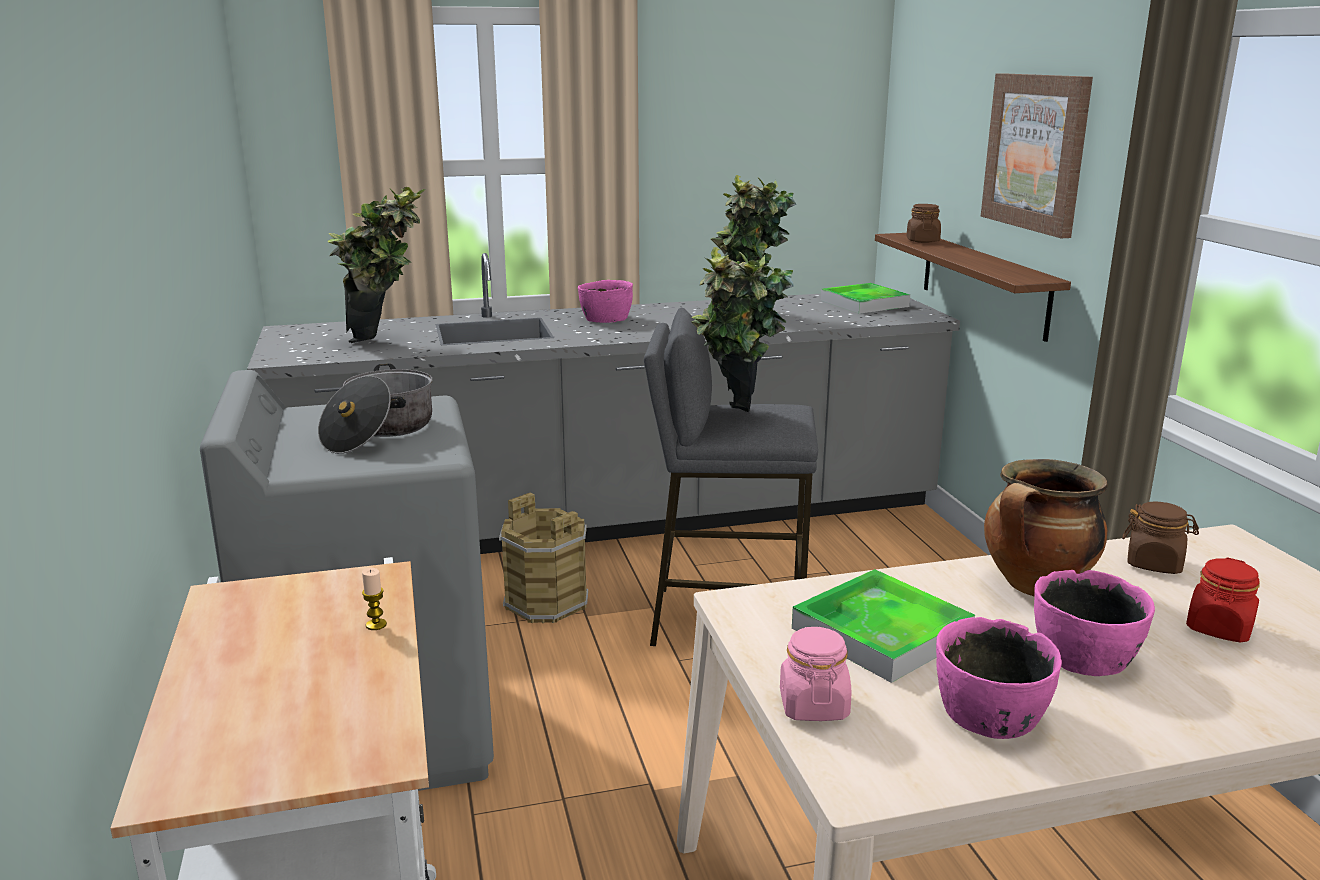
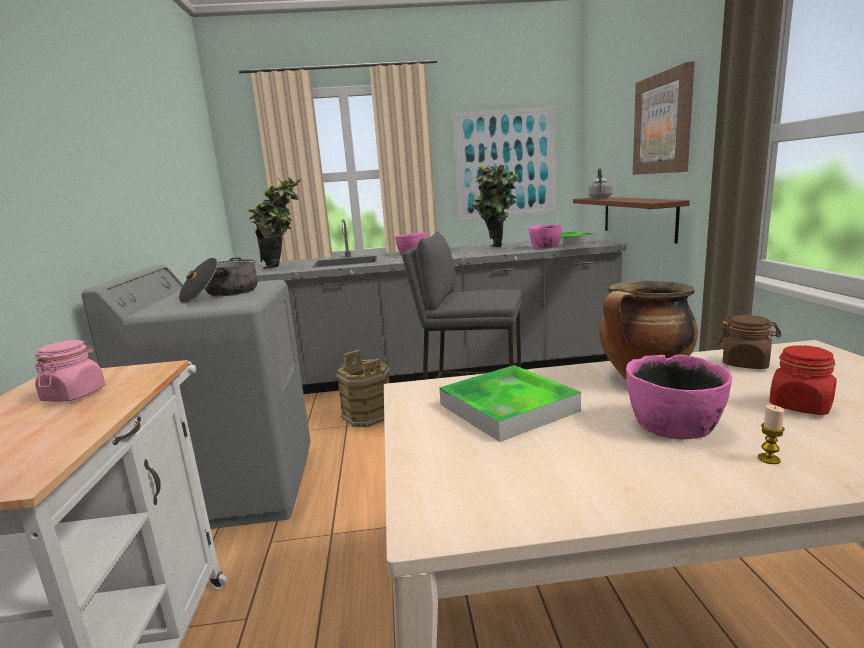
camera: 10 degrees right, 5 degrees down
candle [362,568,387,630] -> candle moved to [758,405,785,464]
potted plant [691,247,794,412] -> none
pink jar [780,627,851,721] -> pink jar moved to [35,340,105,402]
brown jar [907,204,941,243] -> grey kettle [588,168,613,199]
pink bowl [936,617,1062,739] -> pink bowl moved to [529,224,562,249]
none -> picture [452,107,556,220]

